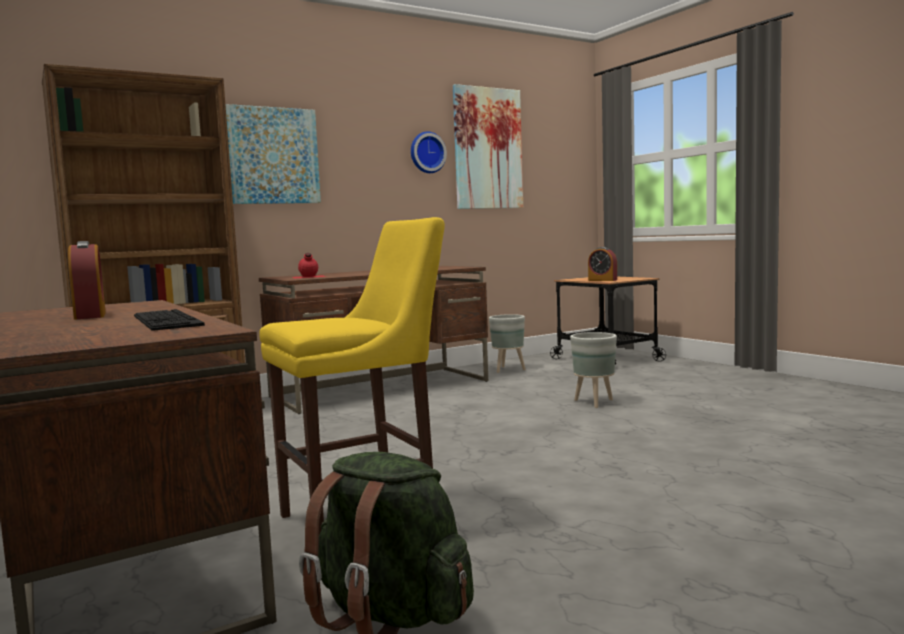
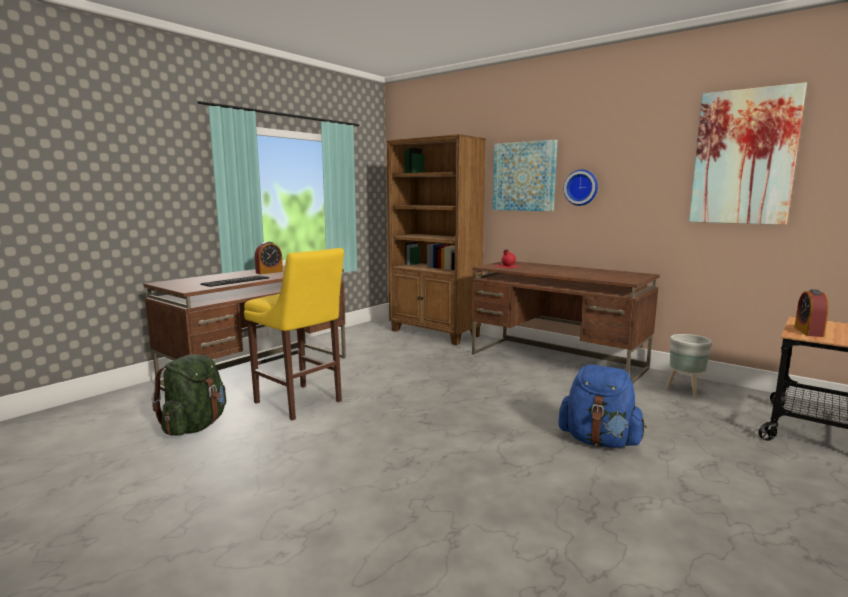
camera: 70 degrees right, 5 degrees up
wall clock [411,132,447,173] -> wall clock moved to [564,170,598,206]
grey planter [570,332,617,408] -> blue backpack [558,365,647,448]

